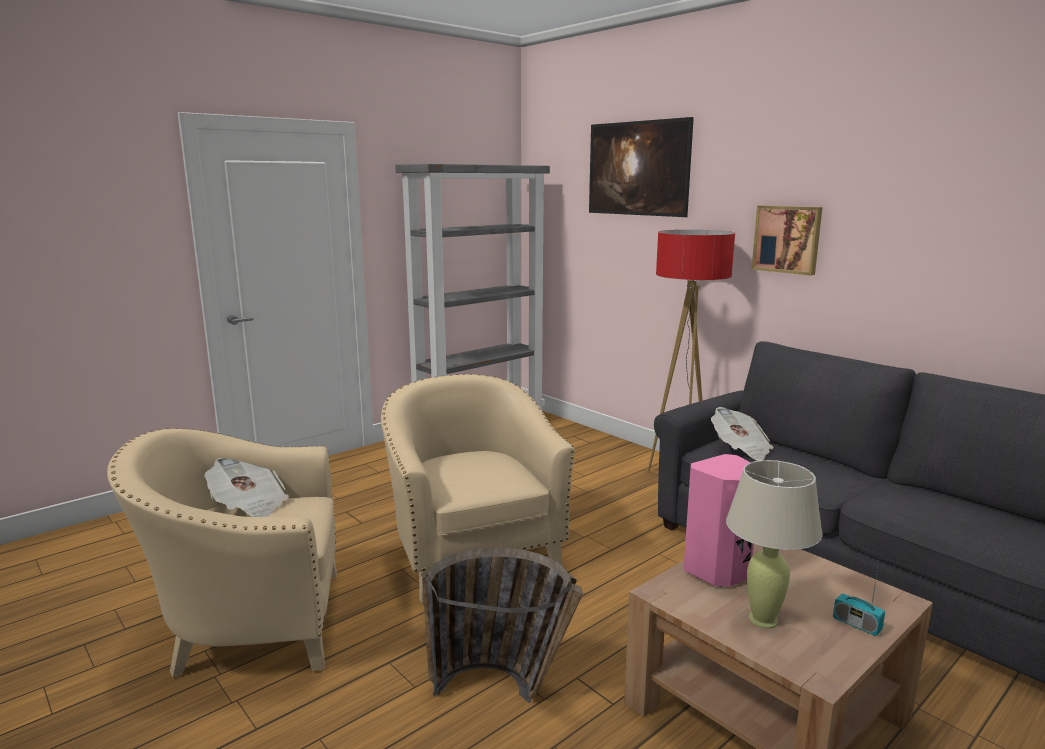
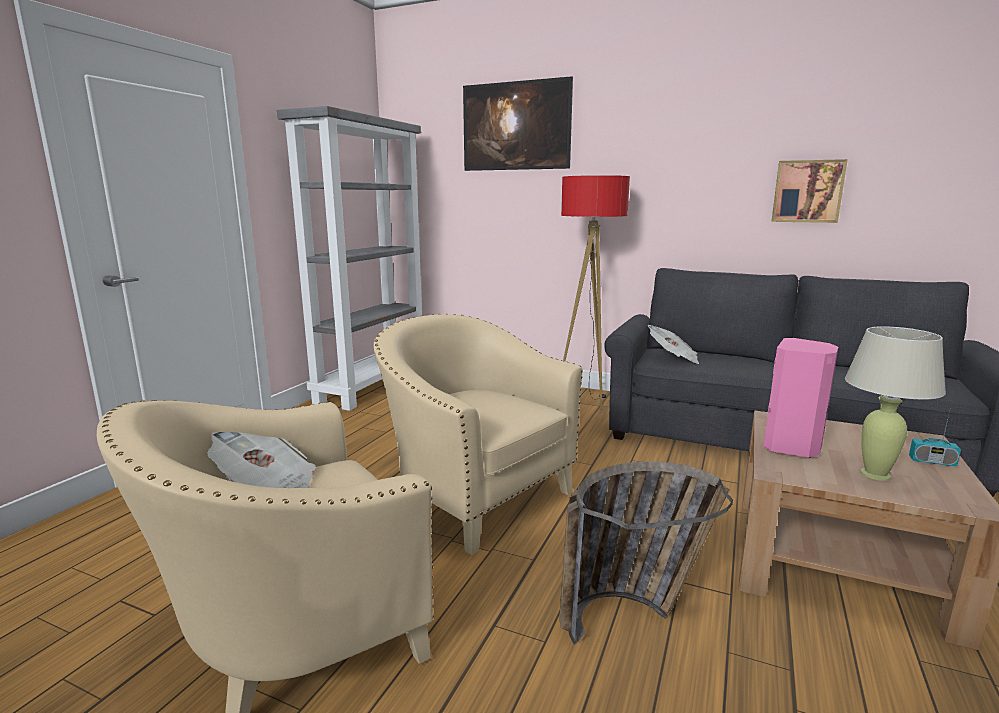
camera: 25 degrees left, 0 degrees up
picture [752,205,822,276] -> picture moved to [771,159,848,223]

